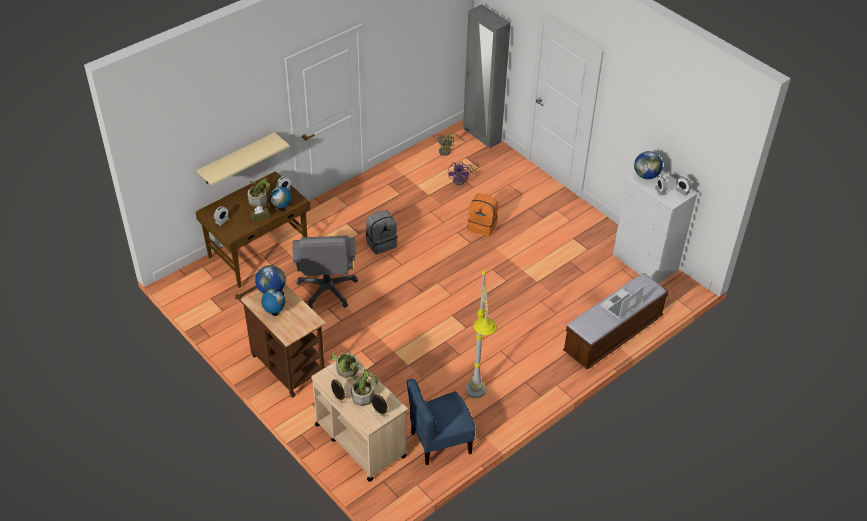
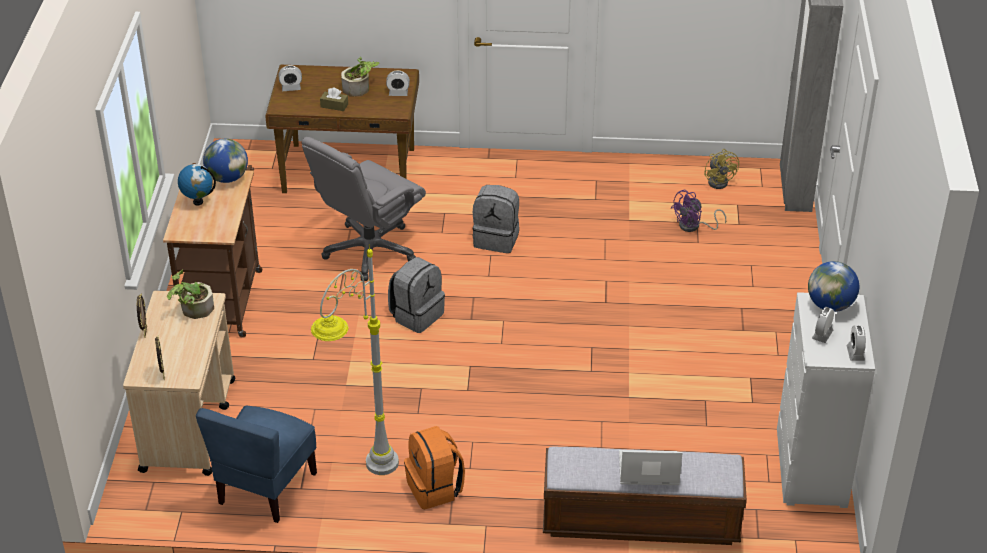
camera: 45 degrees right, 5 degrees down
beige shelf [197,132,289,186] -> none
globe [269,187,292,211] -> none
potted plant [350,369,378,406] -> none
blue chair [407,379,475,465] -> blue chair turned 90 degrees counterclockwise [196,406,317,523]
orange backpack [468,193,498,237] -> orange backpack moved to [404,426,465,509]
none -> grey backpack [388,257,445,333]

